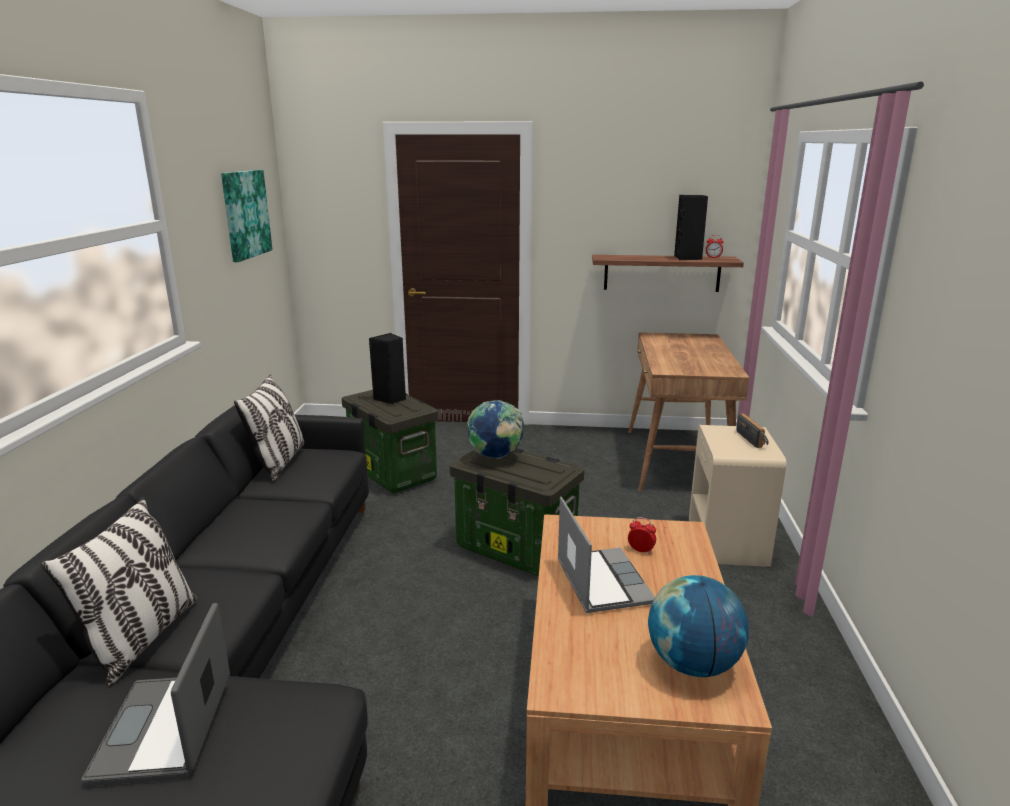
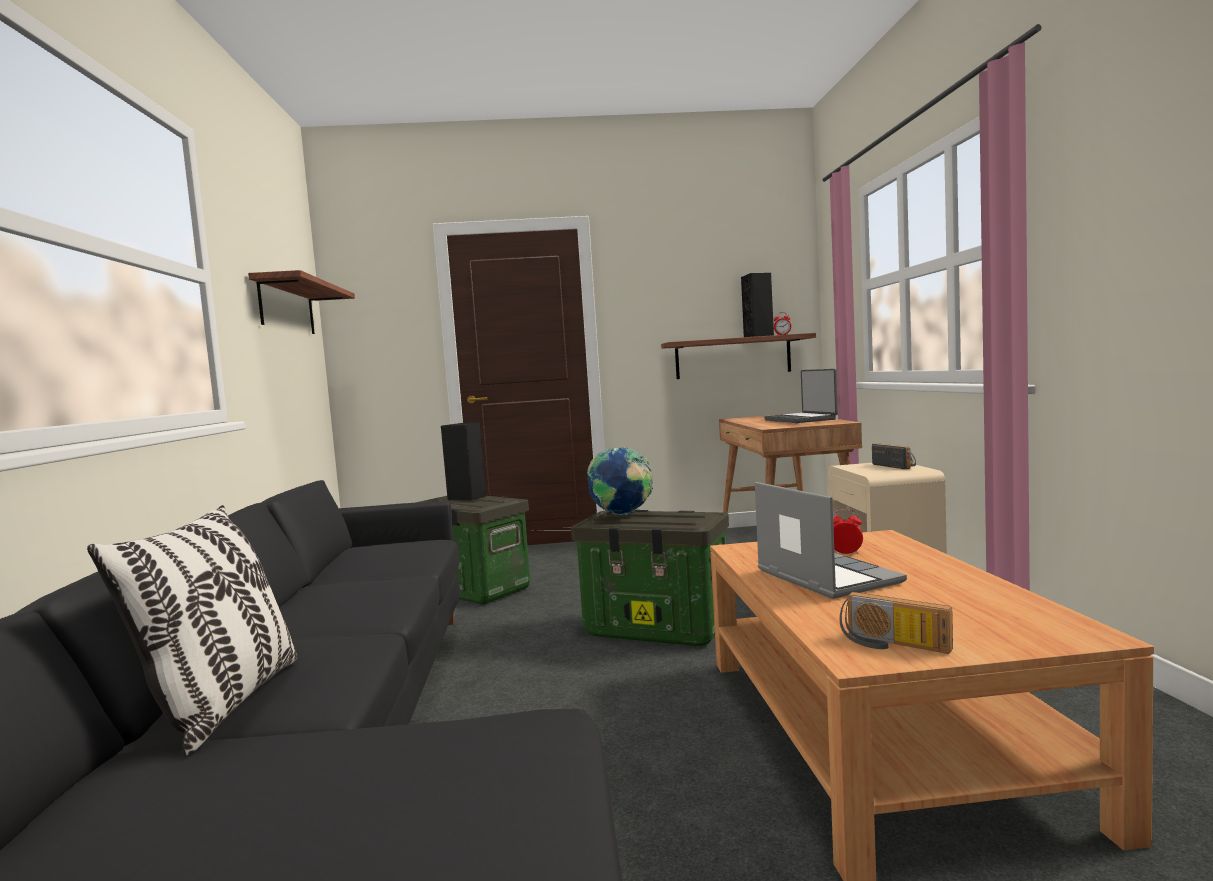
camera: 10 degrees left, 15 degrees down
laptop [82,603,230,786] -> laptop moved to [764,369,838,423]
picture [221,170,273,262] -> shelf [248,270,355,334]
pillow [234,374,304,482] -> none
globe [648,575,749,677] -> none
none -> radio [840,592,953,654]

